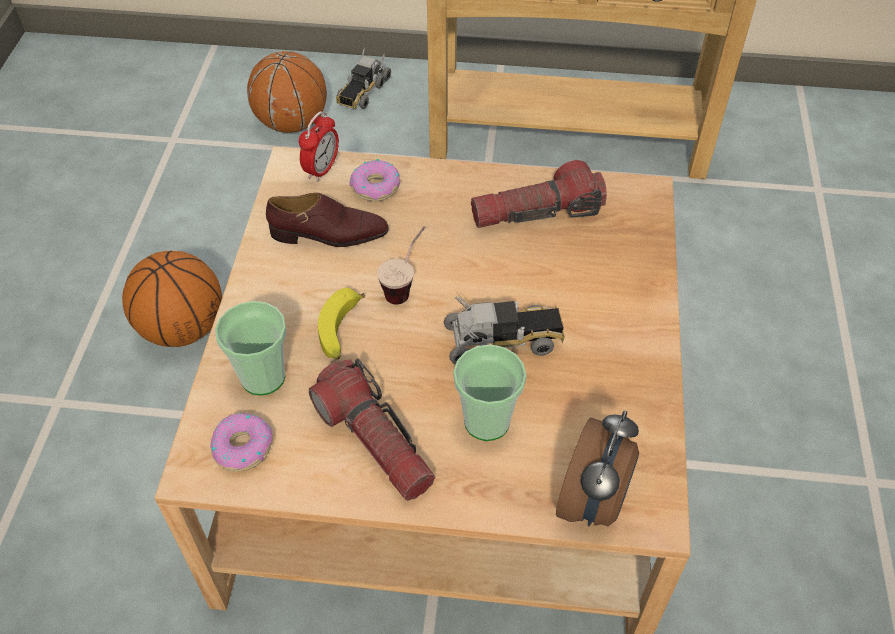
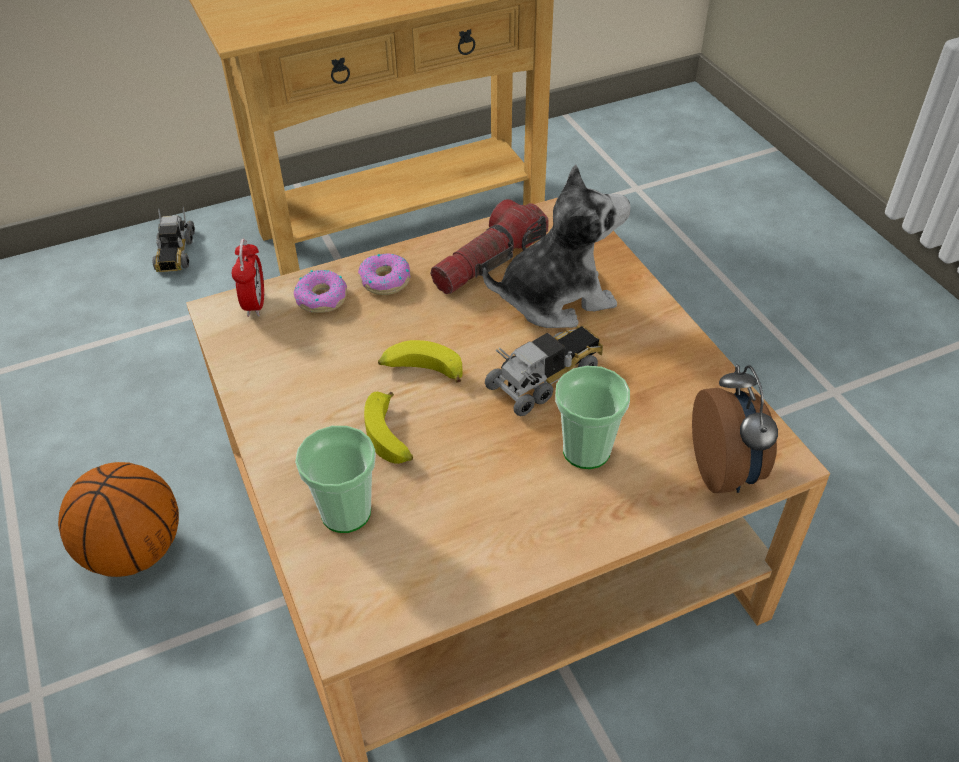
camera: 30 degrees left, 5 degrees down
donut [210,413,272,472] -> donut moved to [358,253,410,295]
basketball [247,51,327,133] -> none
brown shoe [266,193,389,247] -> none
flashlight [309,359,435,501] -> none
cup [377,226,425,304] -> banana [378,340,462,382]
none -> plush toy [483,164,630,328]

